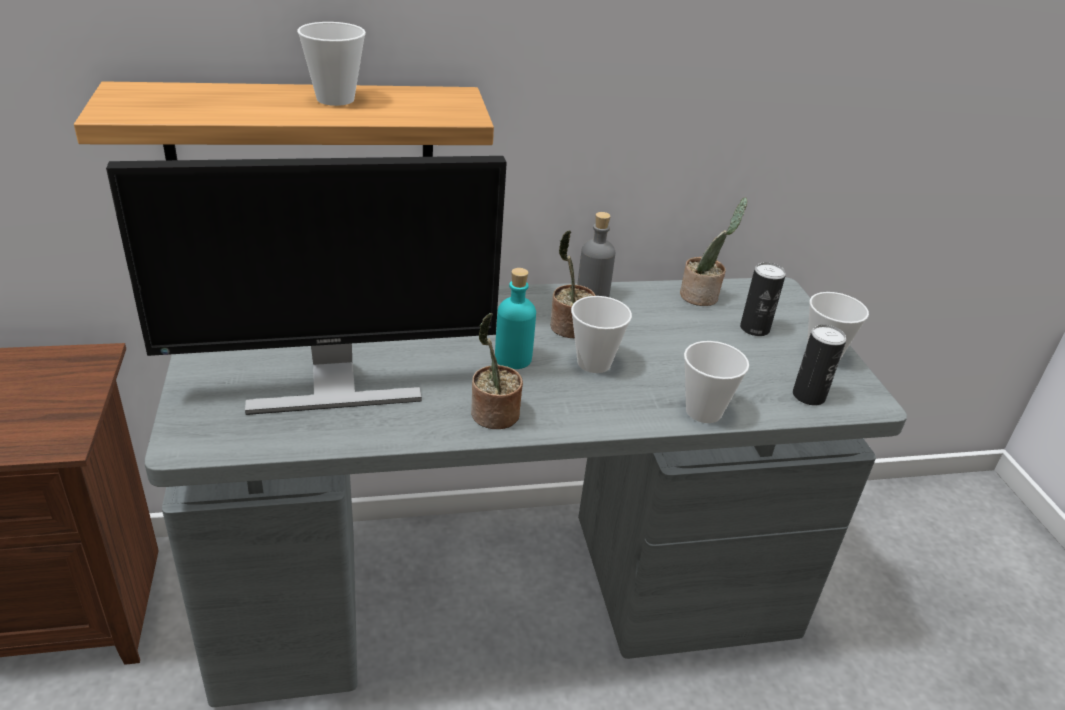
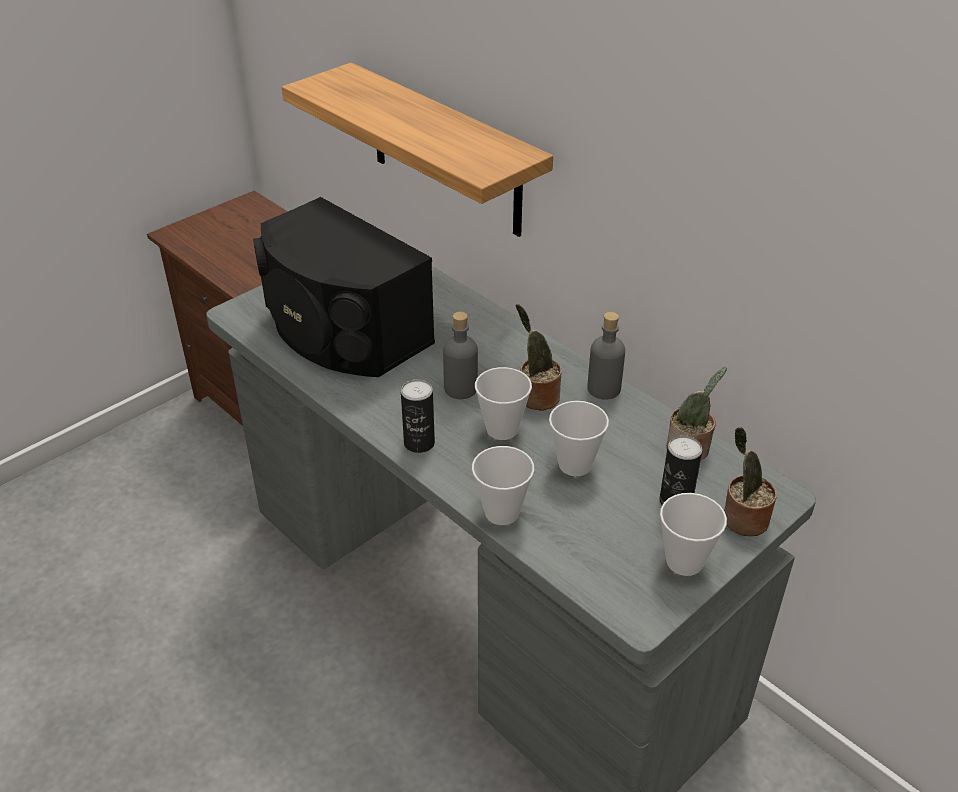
camera: 60 degrees right, 5 degrees up
monitor [106,156,507,415] -> black speaker [253,197,435,377]
cup [297,22,366,106] -> cup moved to [549,401,609,476]
potted plant [471,313,523,429] -> potted plant moved to [724,427,777,536]
turquoise bottle [495,268,536,369] -> grey bottle [443,312,478,399]
can [793,325,846,405] -> can moved to [401,379,435,453]

